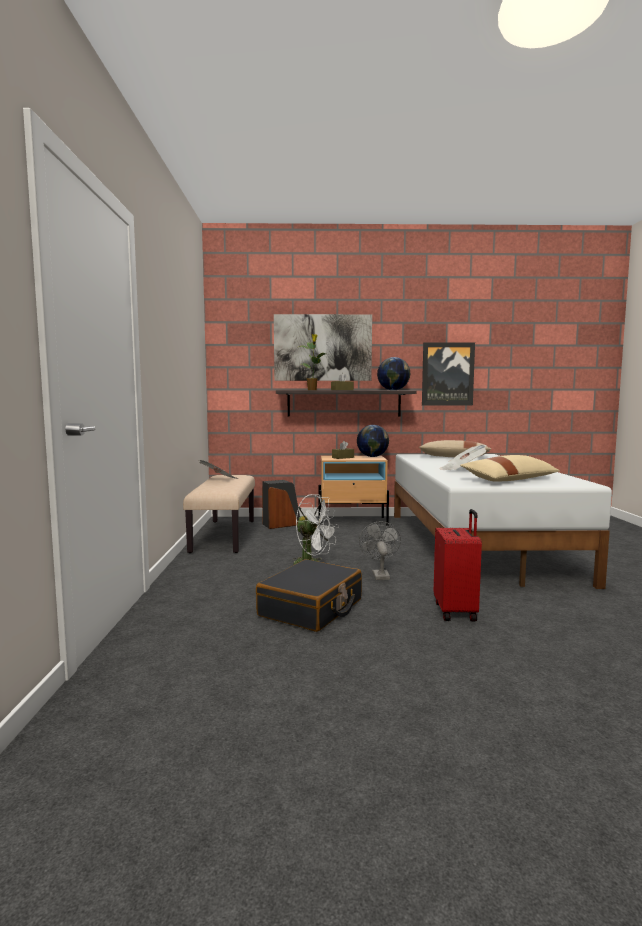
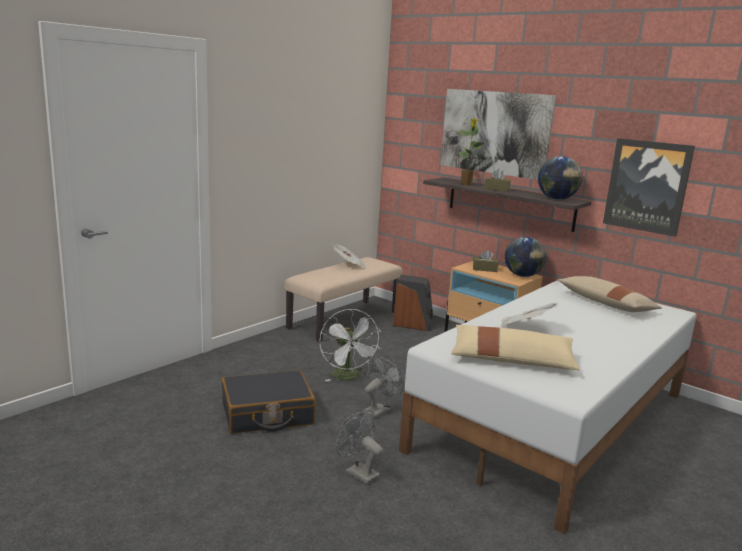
camera: 40 degrees right, 10 degrees up
red suitcase [434,509,482,621] -> grey fan [336,410,383,485]

